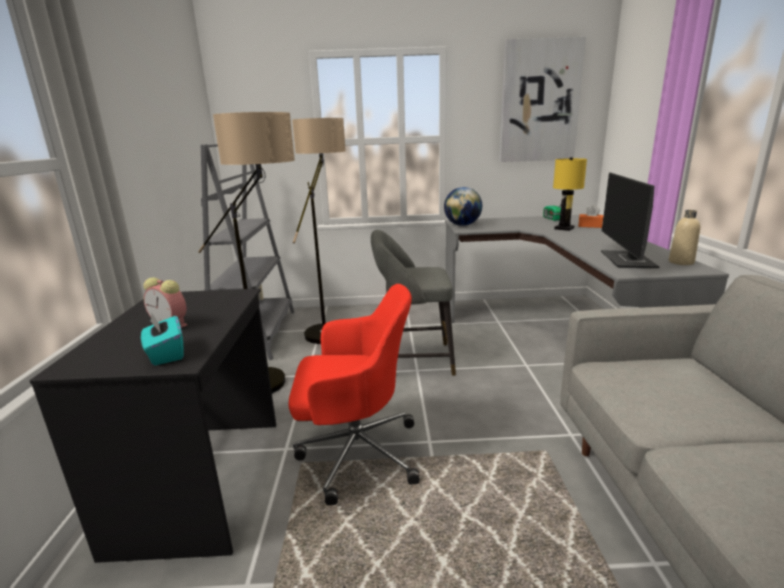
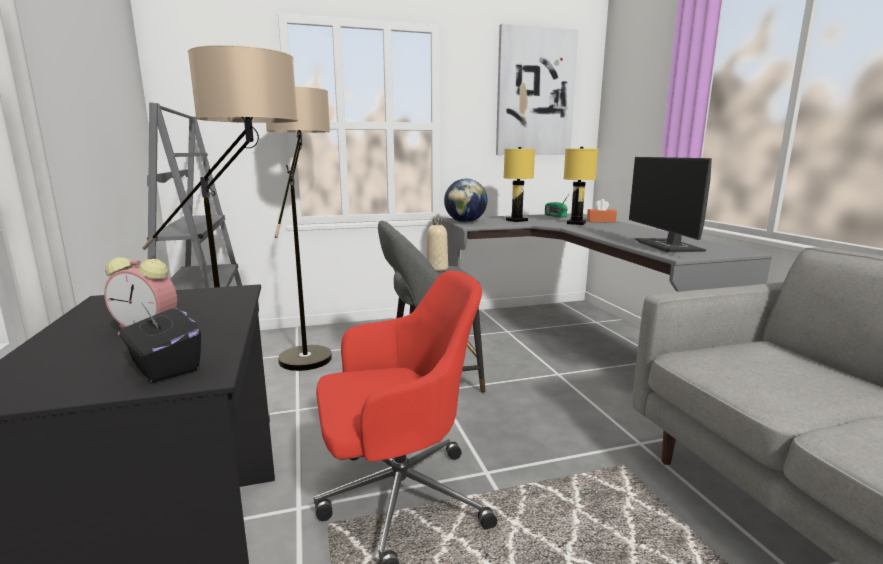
camera: 15 degrees left, 5 degrees down
turquoise tissue box [141,312,183,365] -> black tissue box [119,300,201,383]
beige bottle [669,210,700,265] -> beige bottle moved to [427,218,448,271]
none -> yellow table lamp [503,147,535,222]

